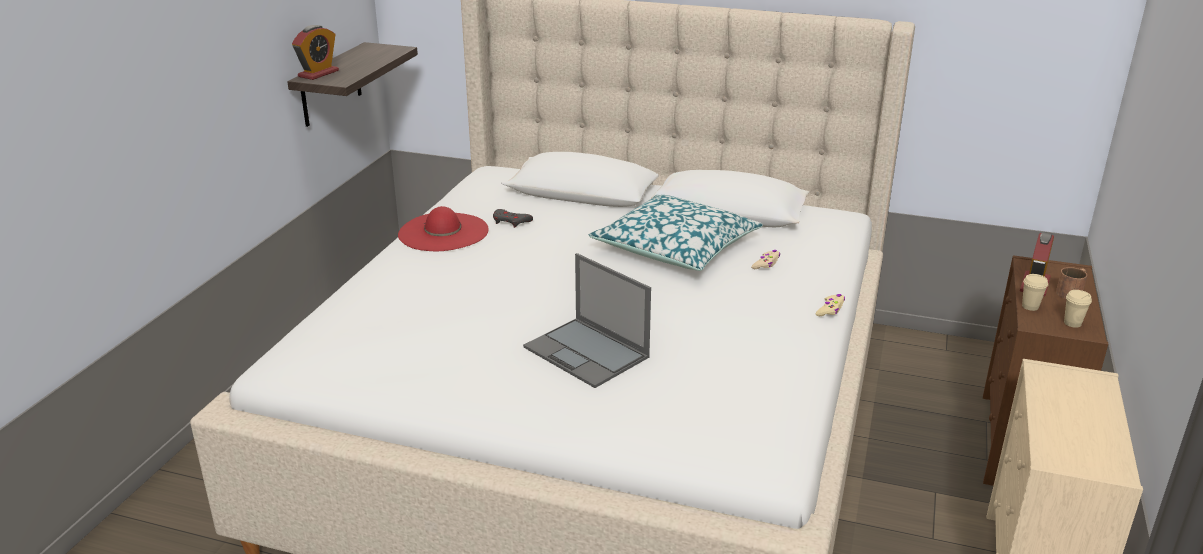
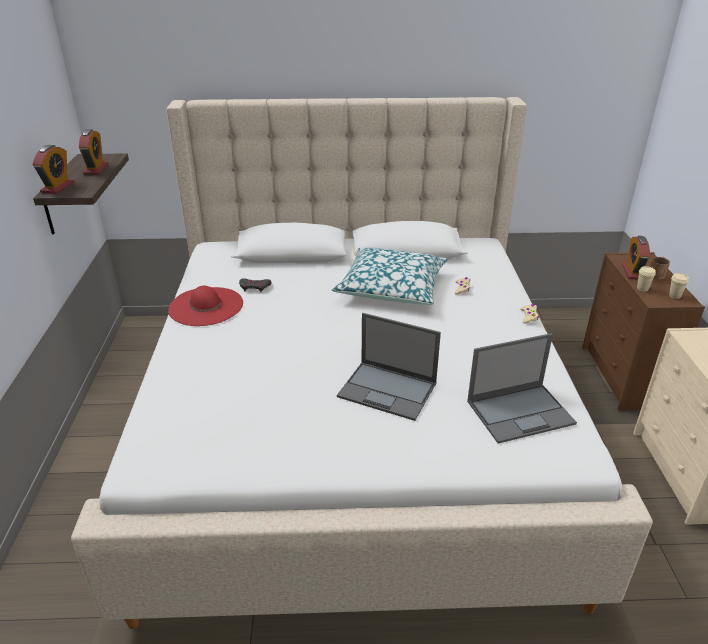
camera: 20 degrees left, 5 degrees up
none -> alarm clock [79,129,109,175]
none -> laptop [467,333,577,444]

